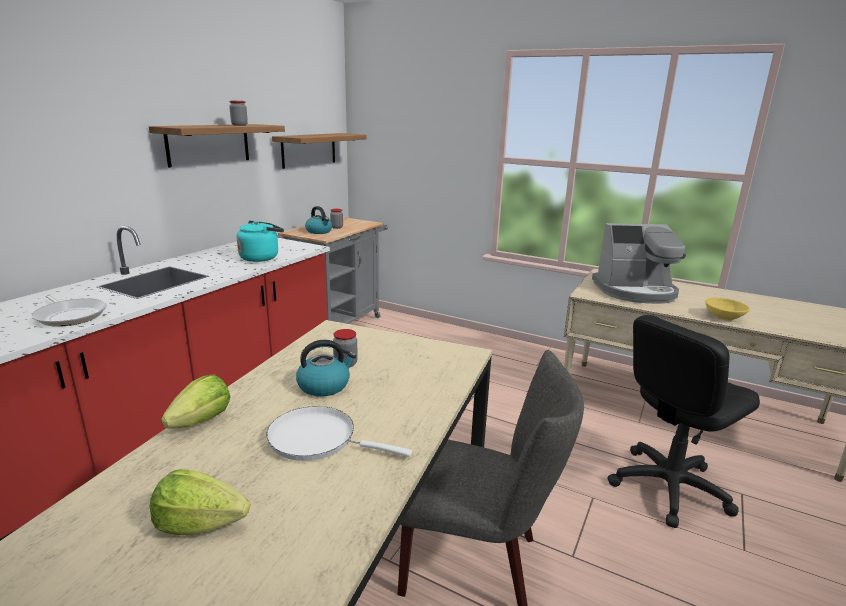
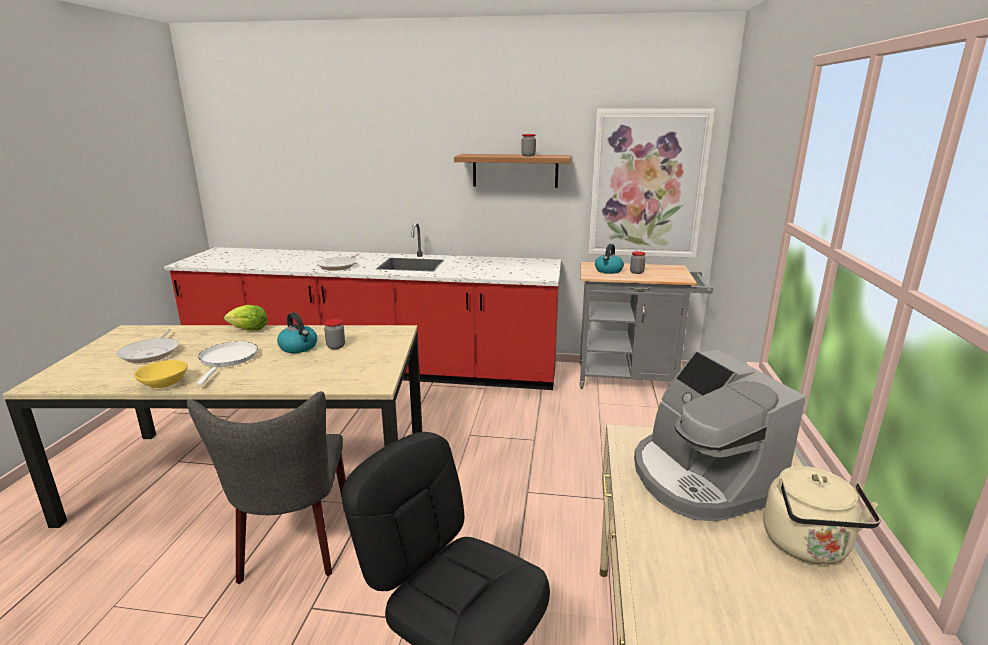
camera: 70 degrees right, 0 degrees up
lettuce [150,469,250,535] -> frying pan [117,329,178,363]
turquoise kettle [237,221,284,262] -> none
shelf [272,133,366,169] -> picture [588,109,715,258]
yellow bowl [705,298,750,320] -> yellow bowl moved to [134,360,188,388]
none -> beige kettle [764,466,881,564]

